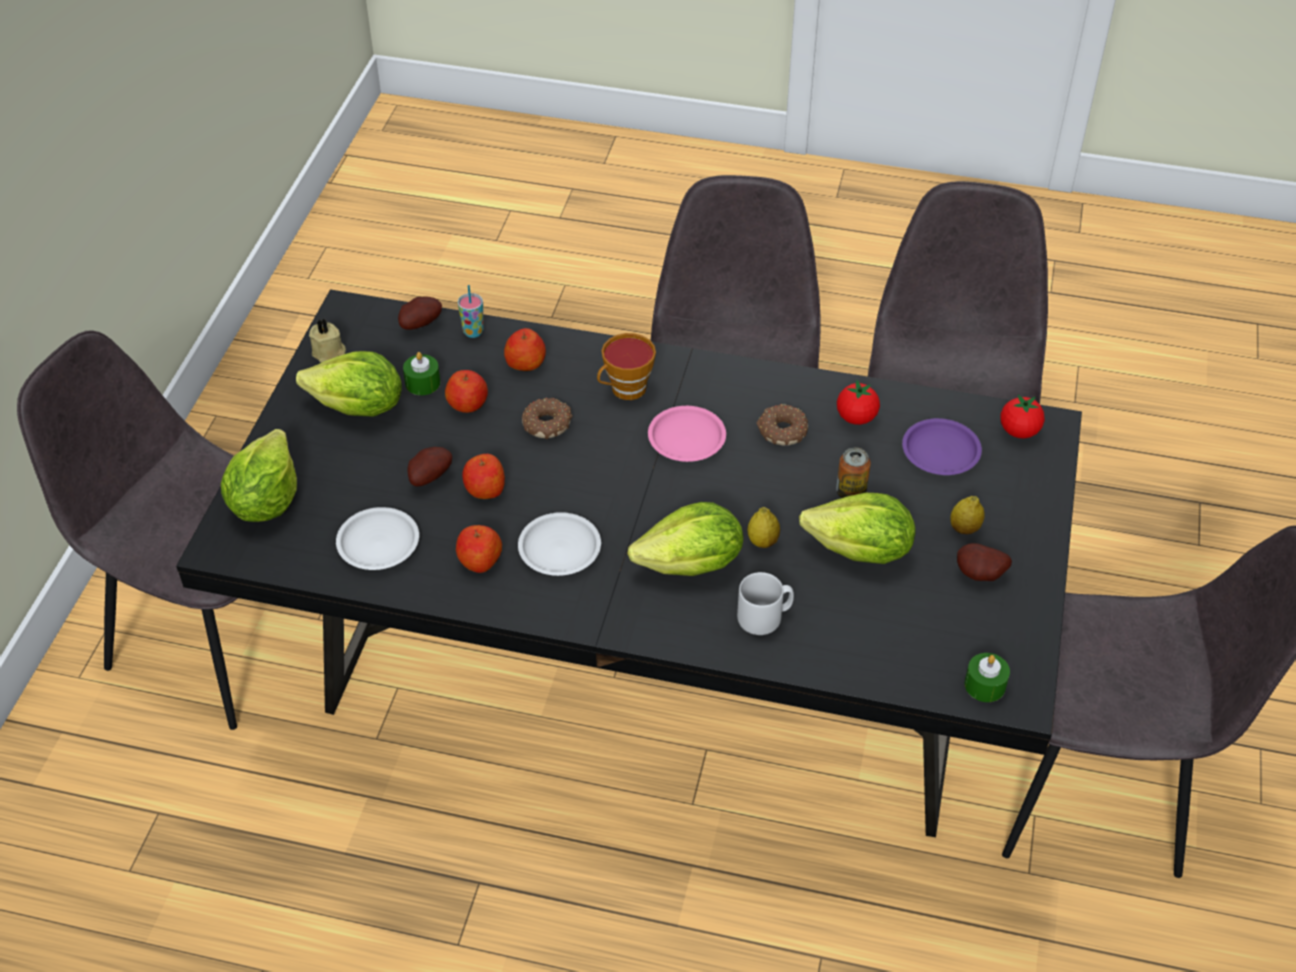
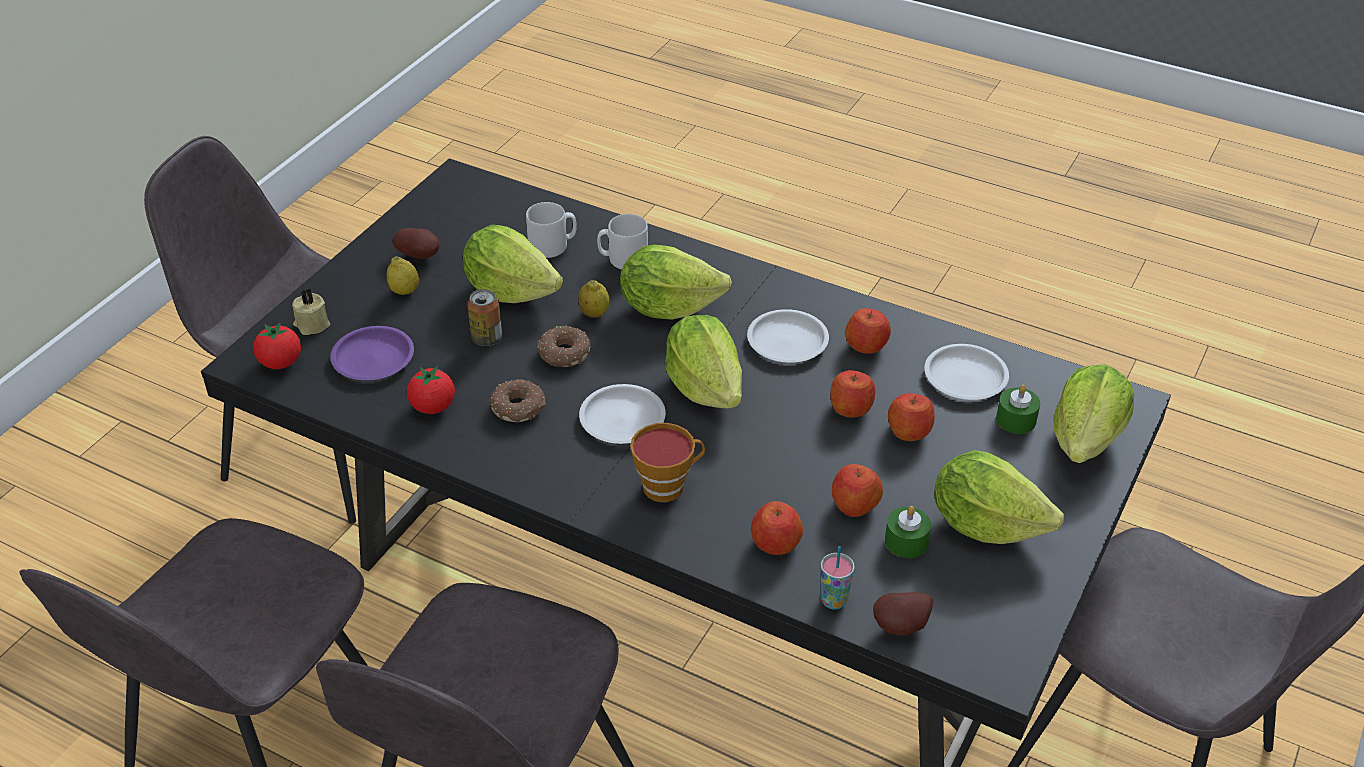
camera: 165 degrees left, 5 degrees down
beige candle [309,319,346,363] -> beige candle moved to [292,288,330,335]
potato [407,447,452,487] -> apple [888,393,935,441]
donut [522,398,573,439] -> donut moved to [536,326,590,367]
pink plate [648,406,726,462] -> white plate [579,384,666,444]
green candle [965,653,1010,702] -> green candle moved to [996,385,1040,434]
none -> grey mug [526,202,577,258]
none -> lettuce [665,315,742,408]

